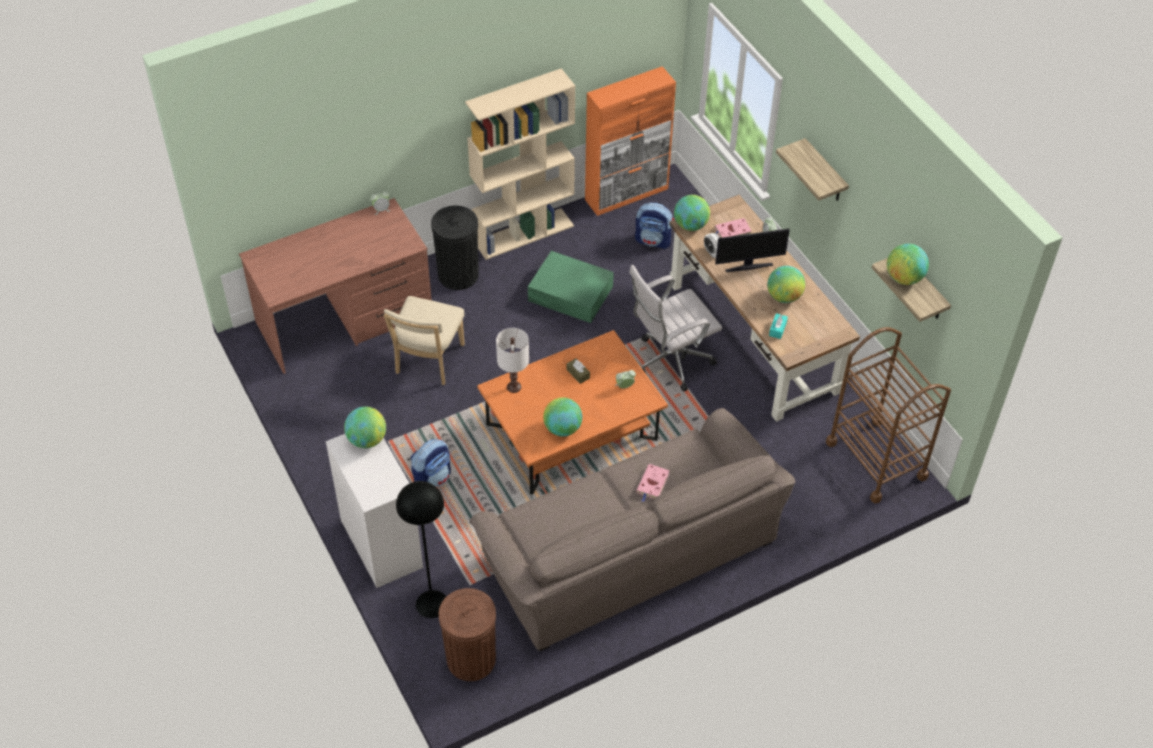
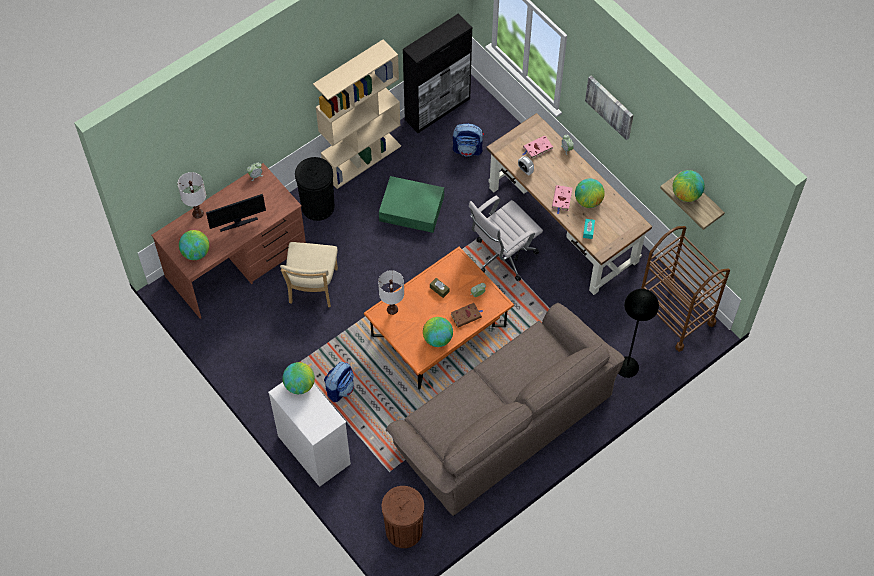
camera: 10 degrees left, 10 degrees up
black floor lamp [396,481,446,618] -> black floor lamp moved to [618,289,659,378]
orange cabinet [585,66,676,216] -> black cabinet [403,14,472,133]
pink book [636,464,670,502] -> pink book moved to [552,185,572,214]
globe [674,195,710,231] -> globe moved to [179,230,209,260]
monitor [715,228,790,272] -> monitor moved to [206,194,266,232]
shelf [776,138,849,201] -> picture [585,76,633,140]
none -> white table lamp [178,172,206,219]
none -> brown book [451,303,483,327]

